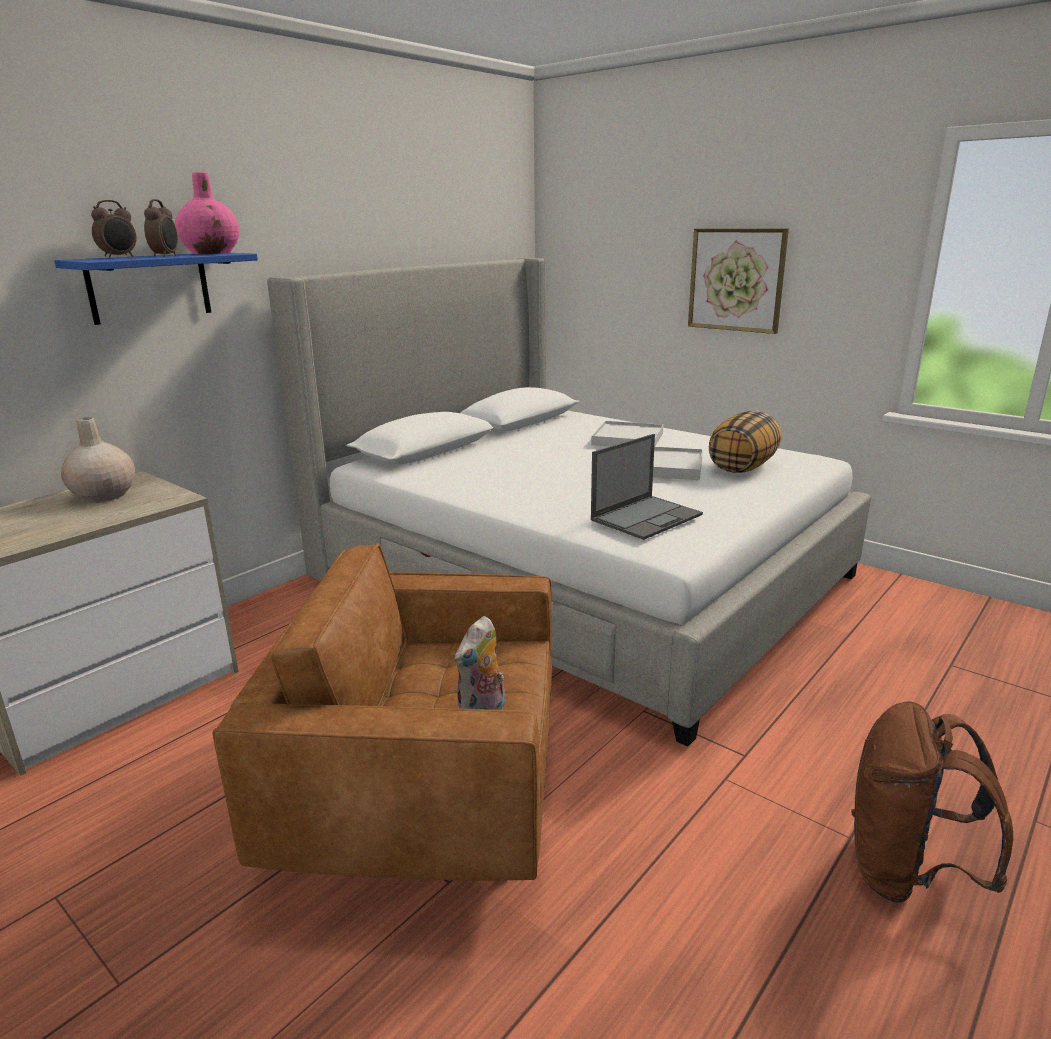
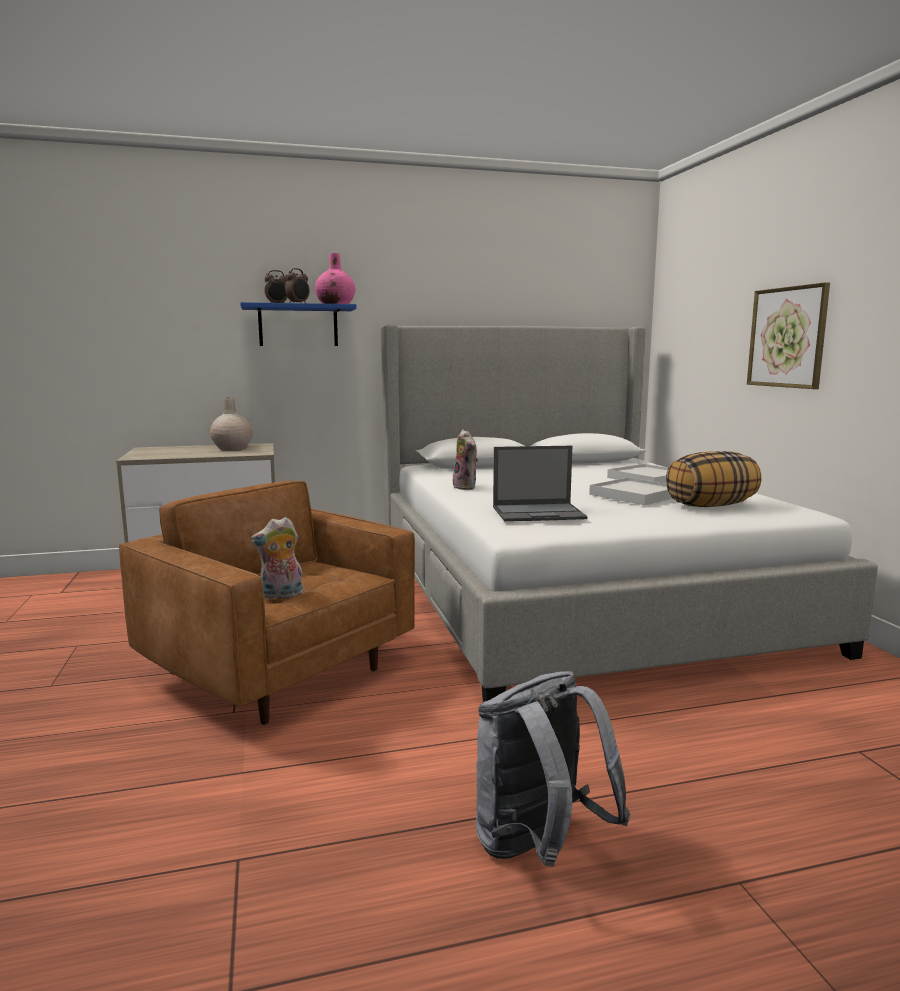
camera: 35 degrees right, 10 degrees down
brown backpack [851,702,1013,903] -> grey backpack [476,671,631,867]
none -> plush toy [453,430,478,490]

